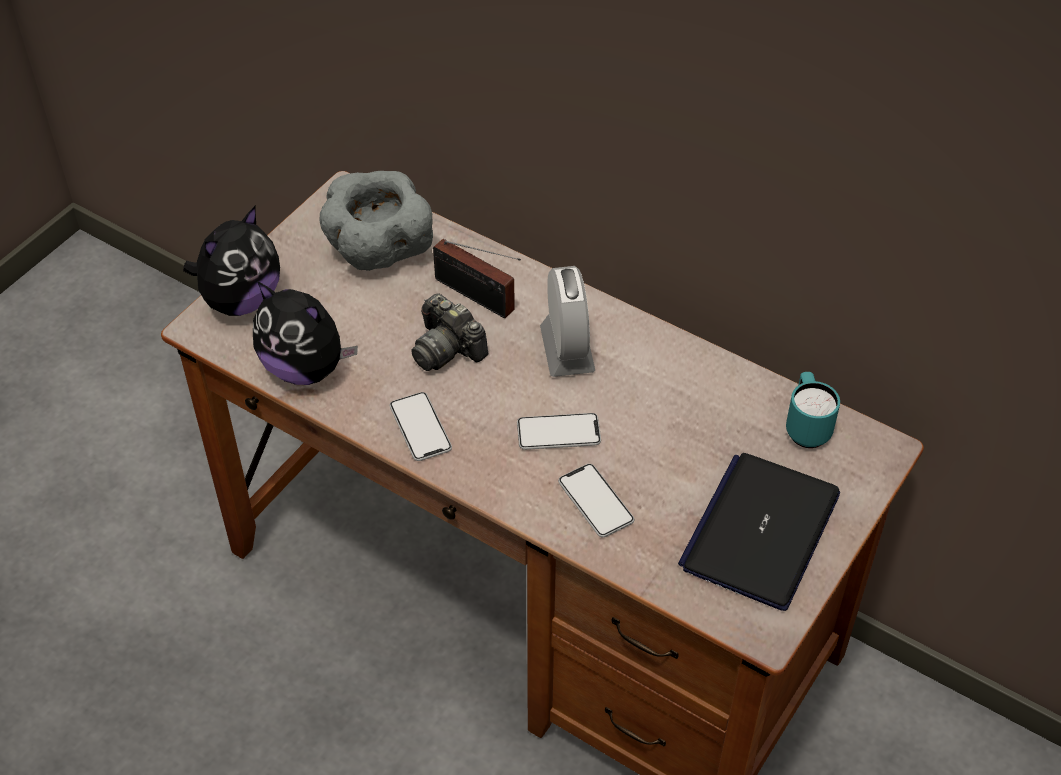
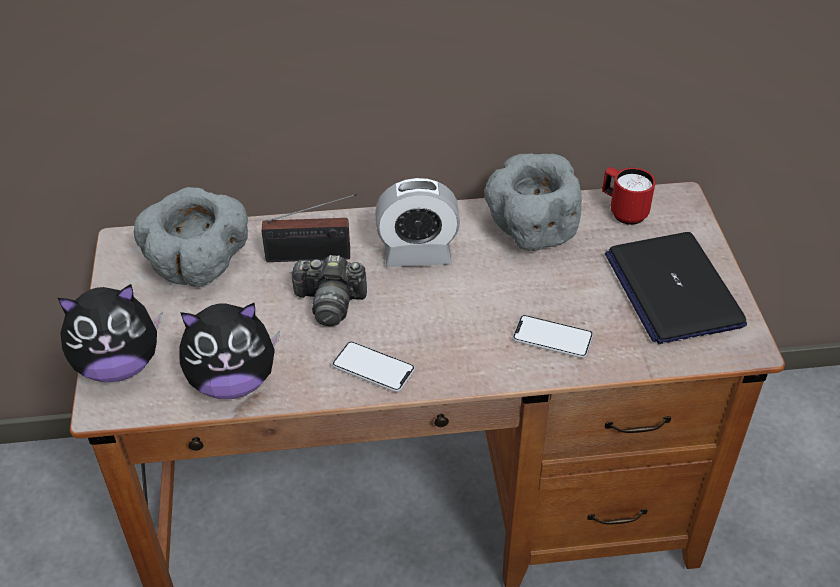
camera: 40 degrees left, 5 degrees down
plush toy [183,206,280,316] -> plush toy turned 75 degrees clockwise [58,284,162,382]
phone [517,413,601,450] -> none
alarm clock [540,266,595,377] -> alarm clock turned 135 degrees clockwise [375,178,460,267]
turquoise mug [786,372,840,448] -> red mug [602,167,656,225]
none -> grey bowl [485,153,582,251]

